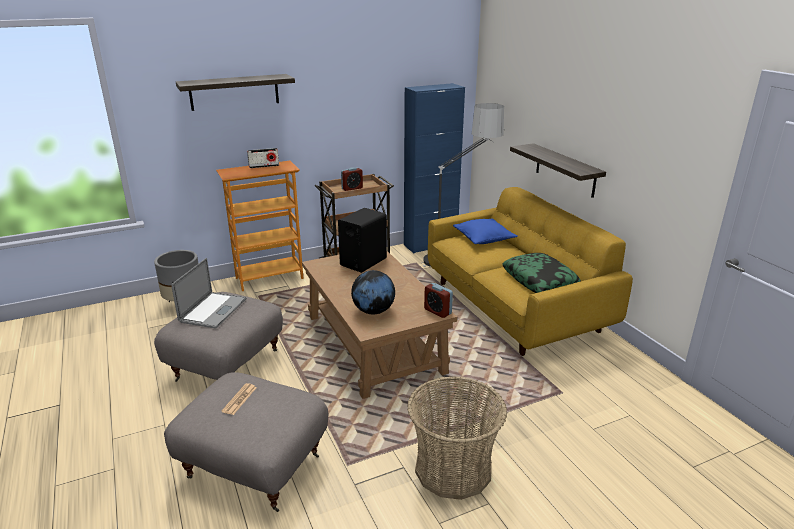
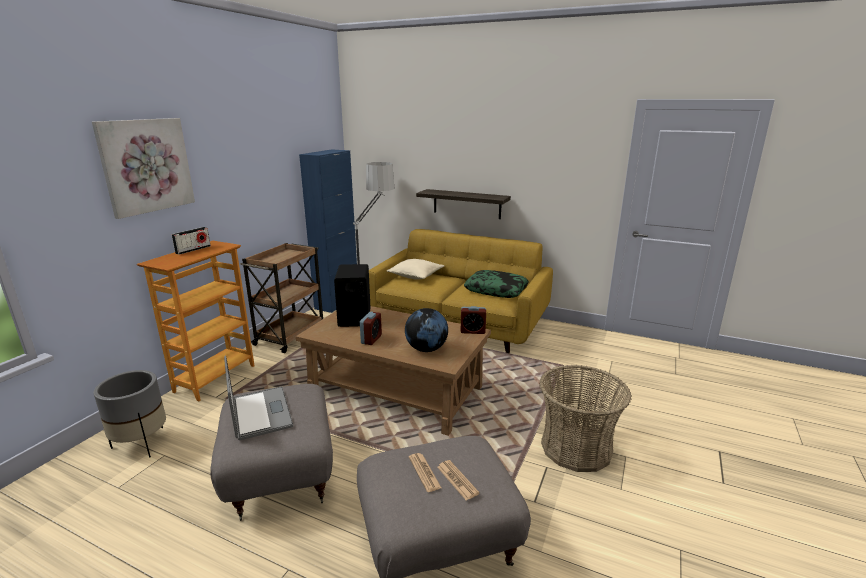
camera: 40 degrees left, 5 degrees down
shelf [176,74,295,111] -> picture [92,118,195,219]
alarm clock [341,167,363,191] -> alarm clock moved to [360,312,382,345]
blue pillow [453,218,517,244] -> beige pillow [387,259,445,280]
none -> newspaper [437,460,480,500]

